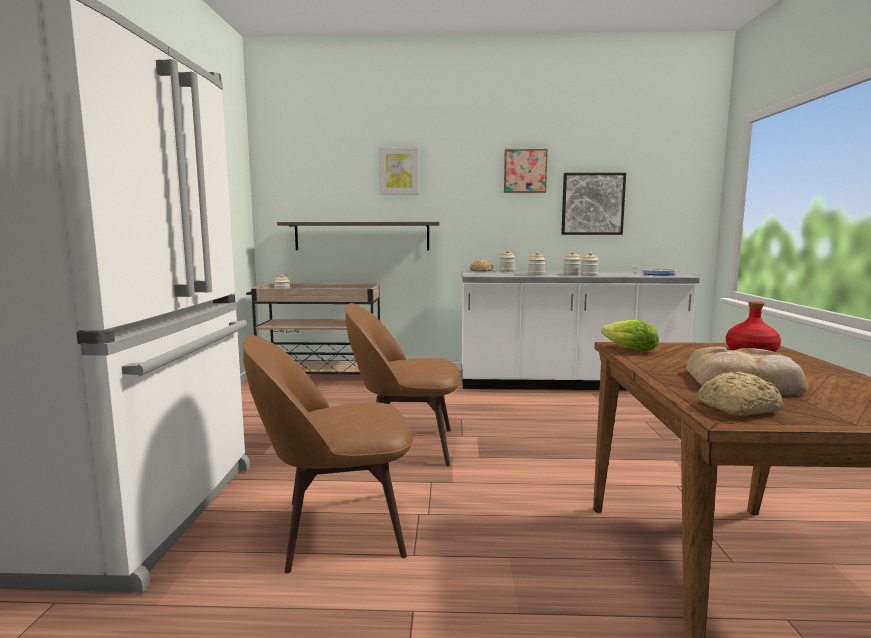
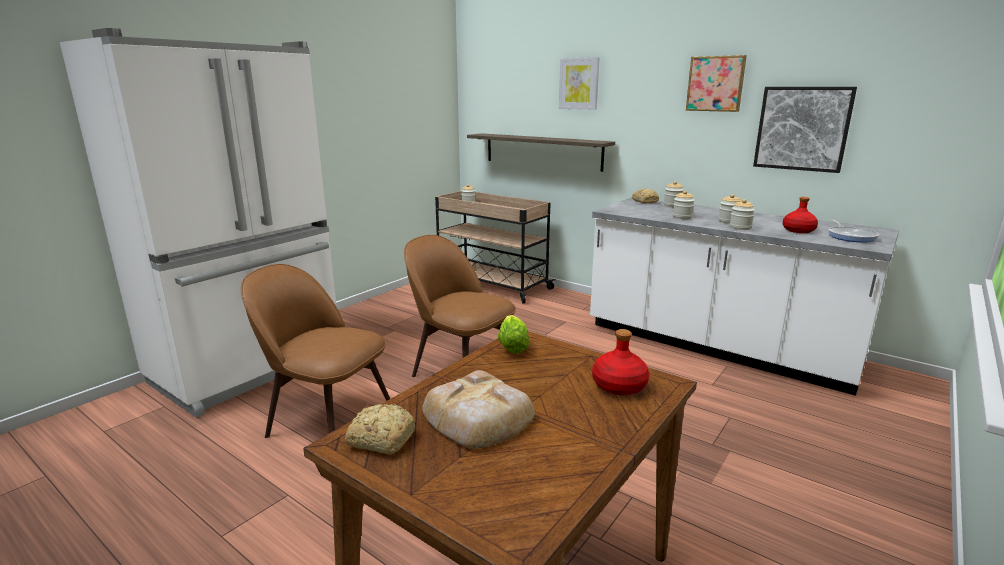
camera: 35 degrees right, 10 degrees up
none -> red bottle [783,197,818,233]

